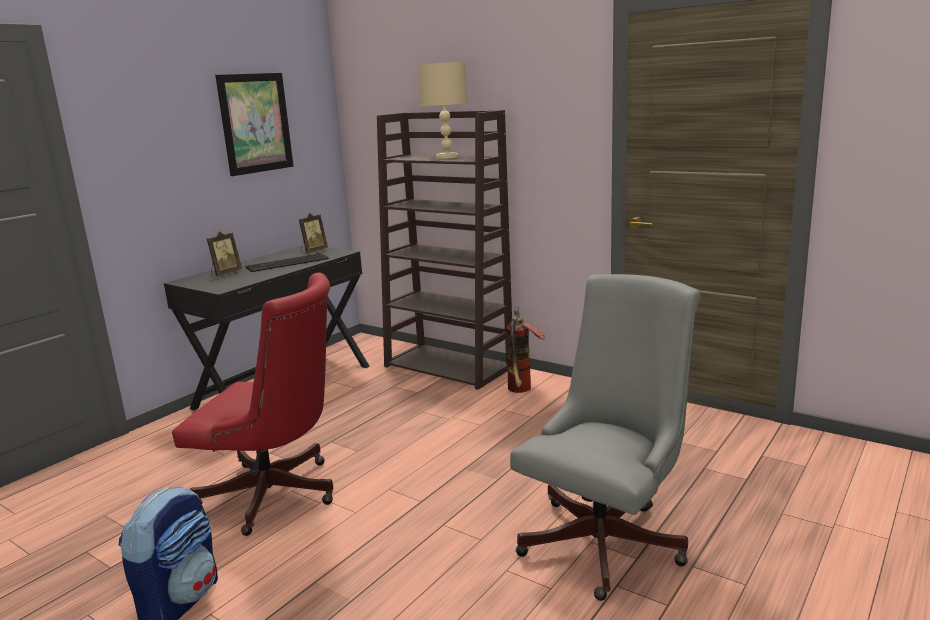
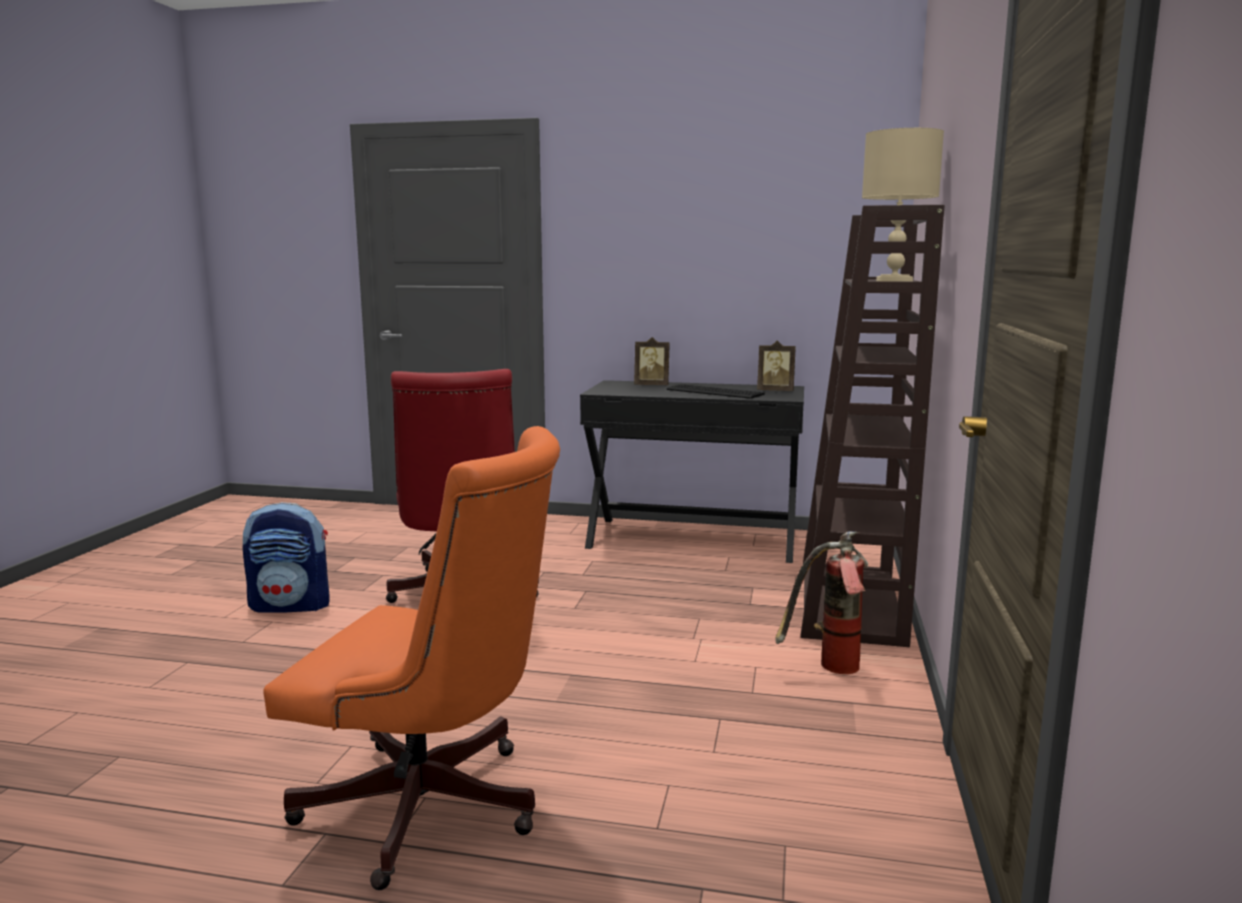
camera: 65 degrees right, 5 degrees down
picture [215,73,293,176] -> none
grey office chair [510,274,701,601] -> orange office chair [263,426,560,890]

